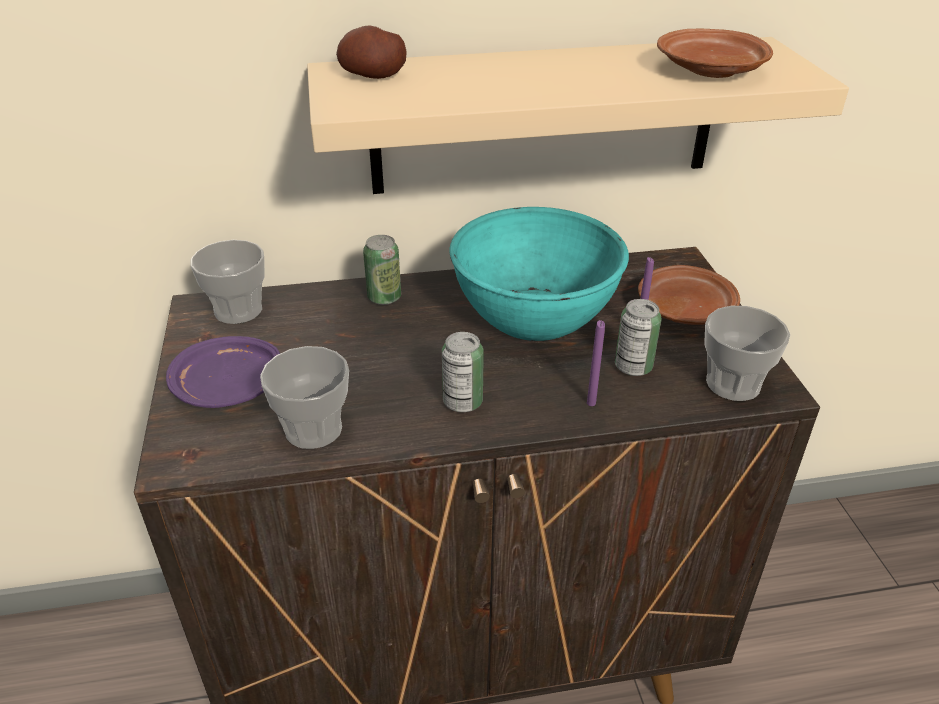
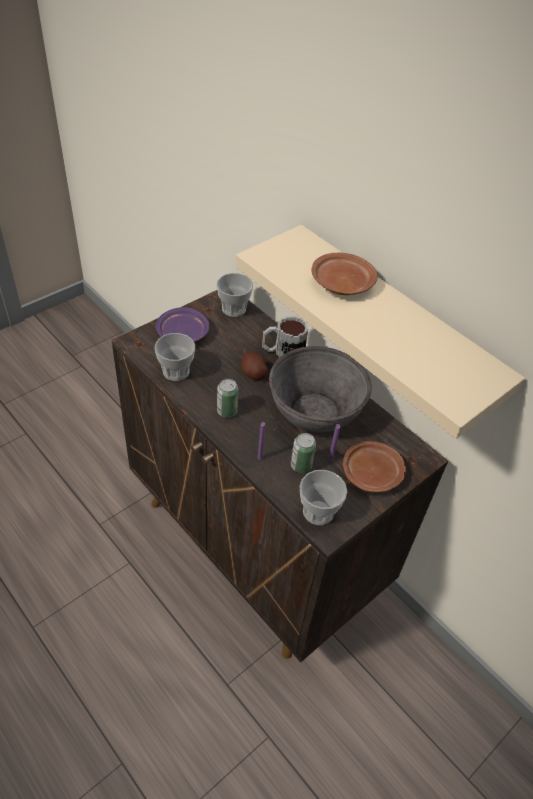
camera: 55 degrees right, 10 degrees up
potato [336,25,407,79] -> potato moved to [241,352,268,380]
can [363,235,401,305] -> mug [262,316,308,358]
turquoise bowl [450,207,629,341] -> grey bowl [269,346,372,433]
brown plate [657,29,773,78] -> brown plate moved to [311,253,378,295]

